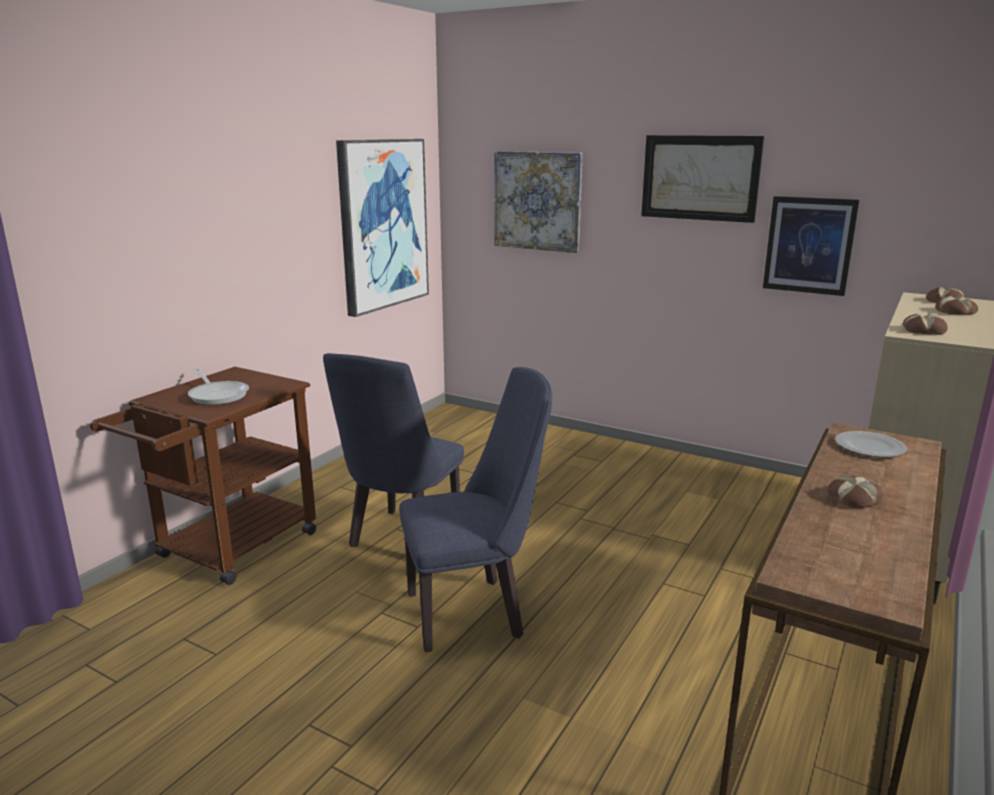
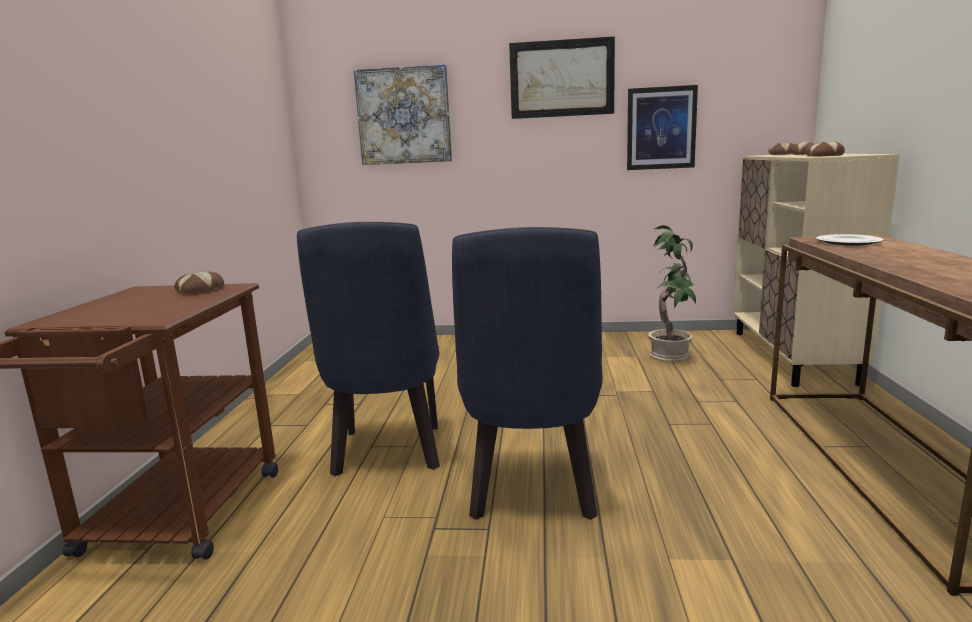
camera: 25 degrees left, 5 degrees down
frying pan [188,368,249,405] -> none
picture [336,139,429,317] -> none
blue chair [399,367,552,652] -> blue chair turned 135 degrees clockwise [452,227,603,520]
bread [827,476,884,508] -> bread moved to [174,271,224,294]
none -> potted plant [648,225,696,362]

